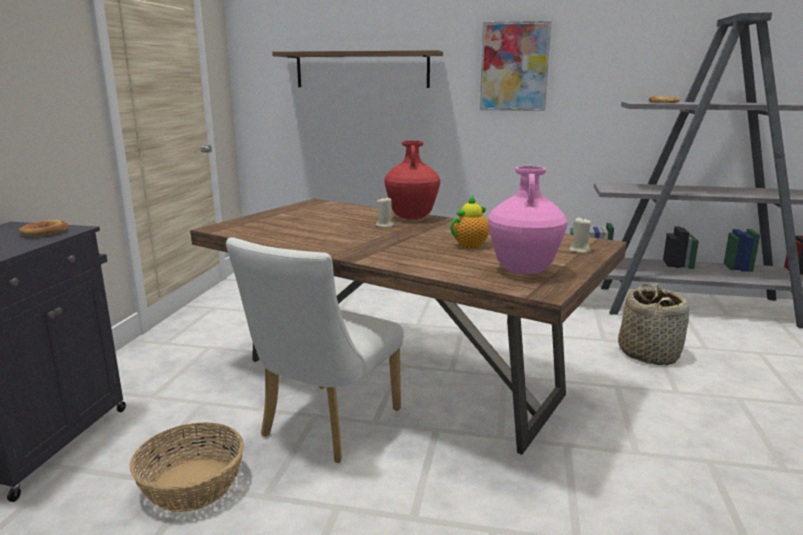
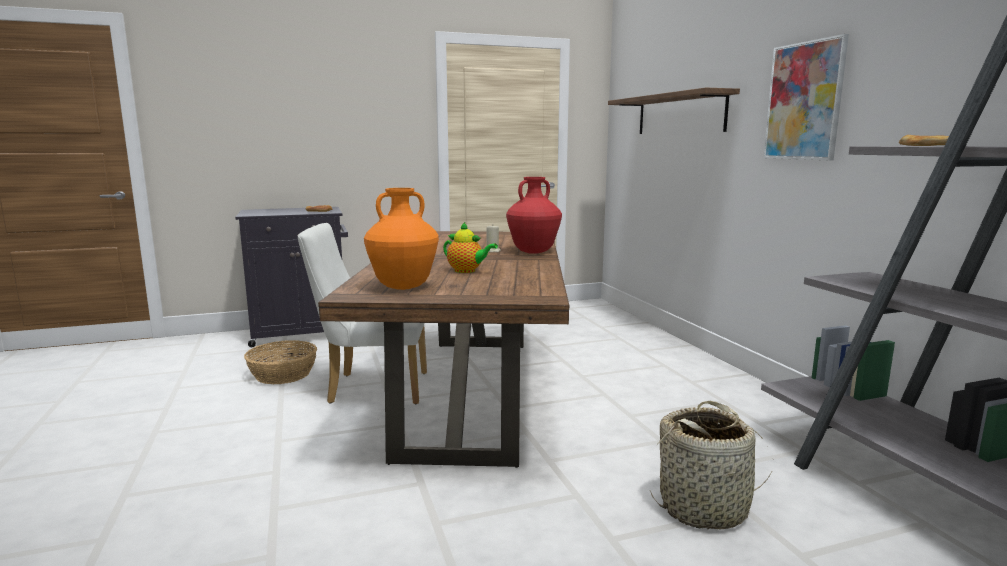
camera: 60 degrees right, 5 degrees down
pink vase [488,166,568,274] -> orange vase [364,188,439,290]
beige candle [569,218,591,253] -> none

